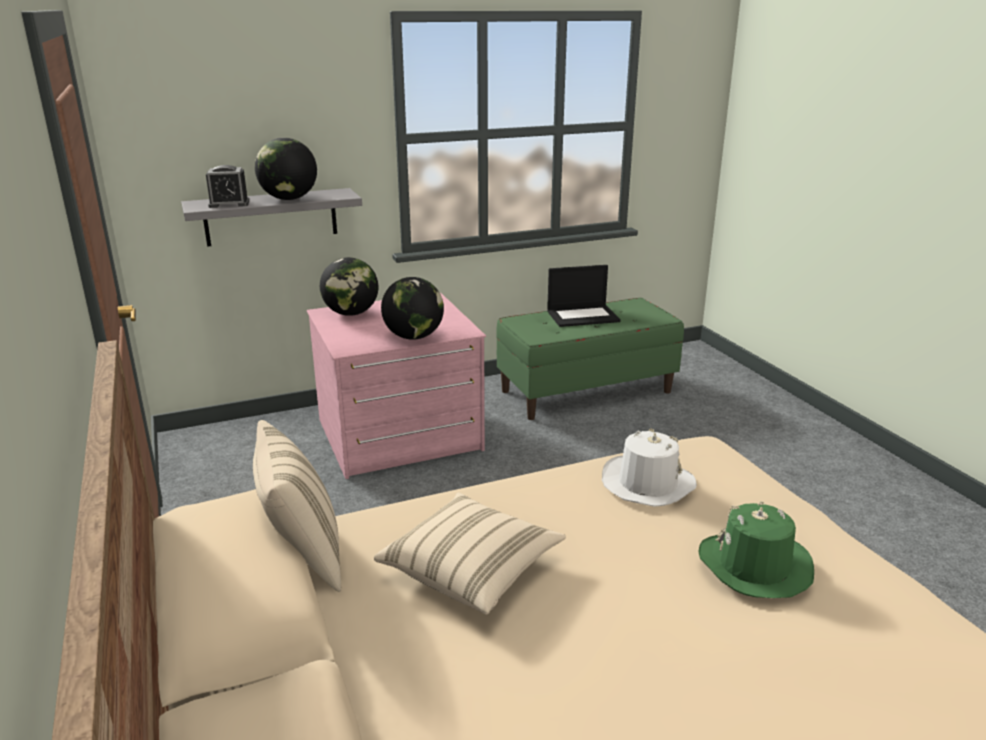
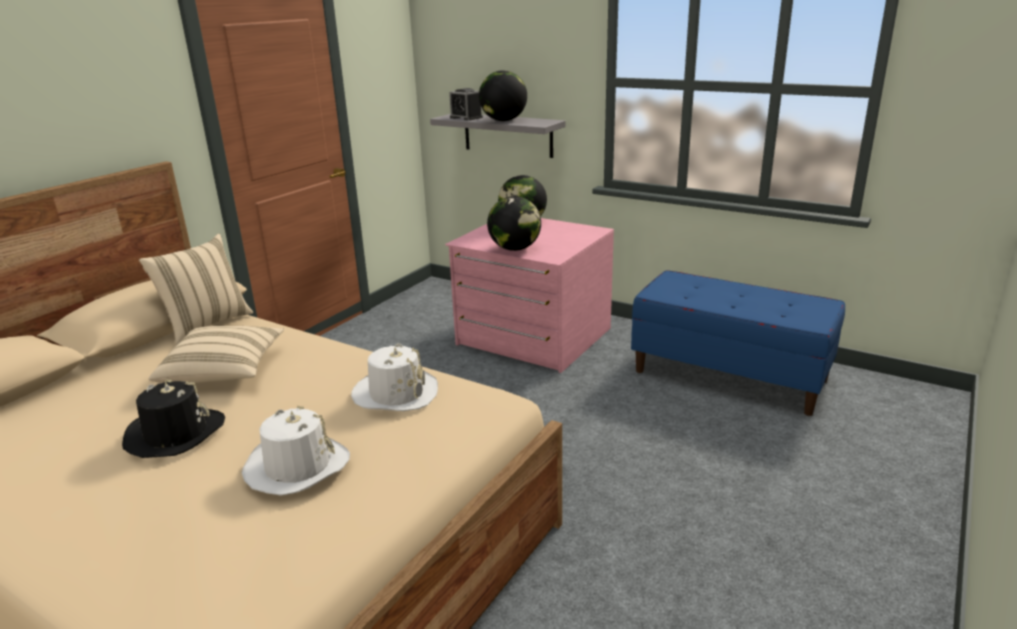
camera: 55 degrees right, 0 degrees up
green bench [496,298,684,420] -> blue bench [631,270,845,416]
laptop [547,265,621,327] -> none
green hat [698,500,814,598] -> white hat [241,406,350,496]
none -> black hat [122,379,225,458]

